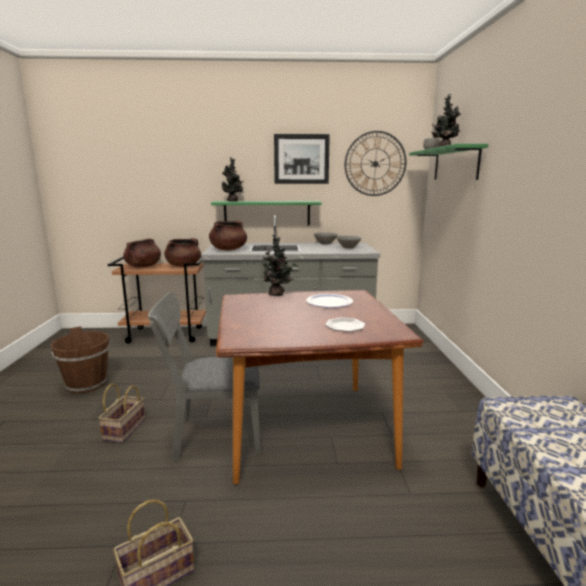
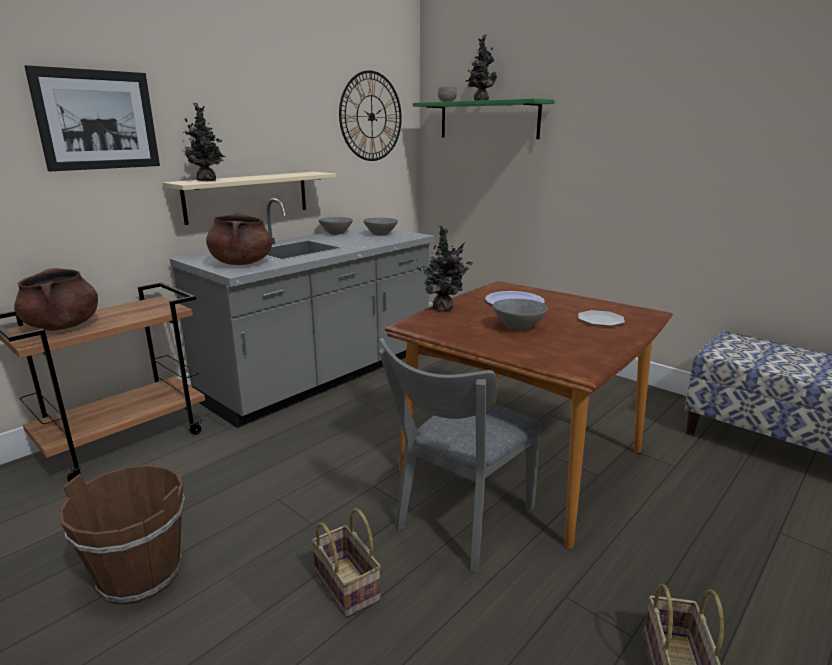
camera: 45 degrees left, 5 degrees up
brown cooking pot [164,238,201,267] -> none
green shelf [211,201,322,226] -> beige shelf [163,172,336,225]
picture [274,134,330,184] -> picture moved to [25,65,160,171]
none -> grey bowl [493,299,548,330]

